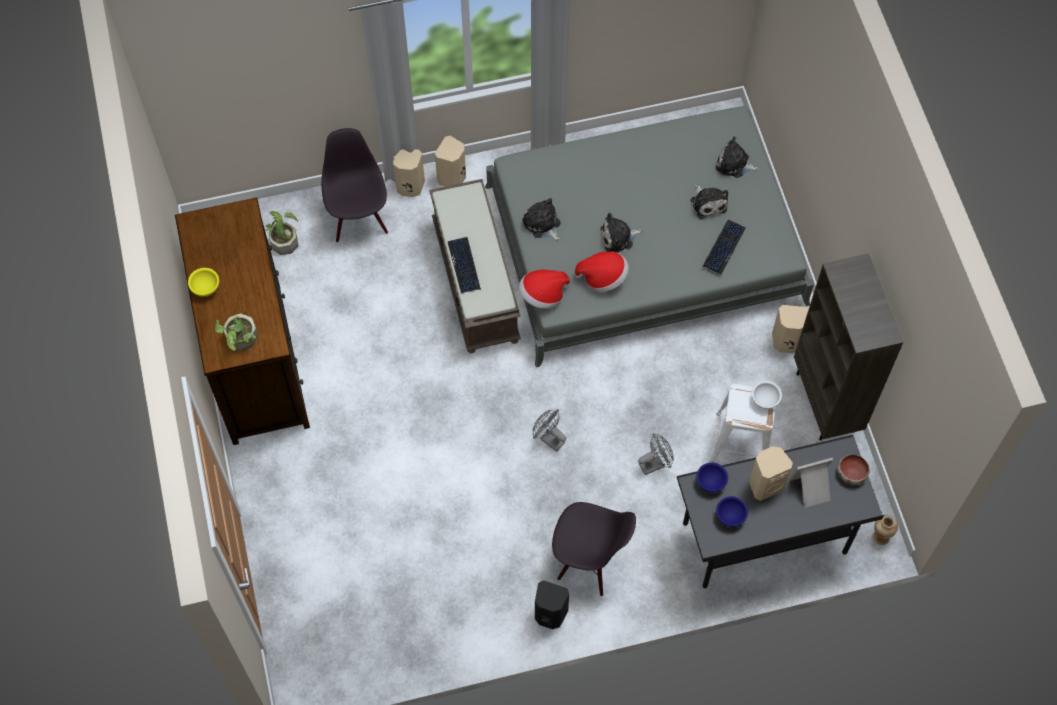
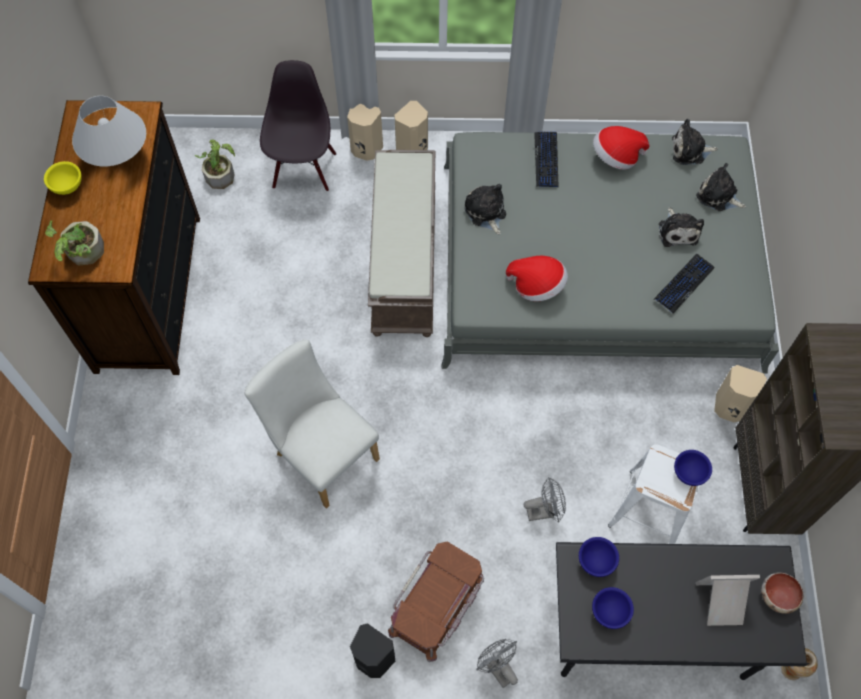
camera: 15 degrees right, 0 degrees up
keyboard [448,237,481,293] -> keyboard moved to [534,132,558,187]
hat [519,270,570,309] -> hat moved to [593,126,650,170]
grey fan [533,409,566,452] -> grey fan moved to [477,639,518,688]
black chair [552,502,636,596] -> brown storage box [388,541,484,662]
plush toy [600,213,643,253] -> plush toy moved to [672,119,718,165]
beige speaker [749,446,793,501] -> none
white bowl [752,381,782,409] -> blue bowl [674,450,712,486]
none -> white table lamp [72,96,146,166]
none -> white chair [244,340,380,509]

